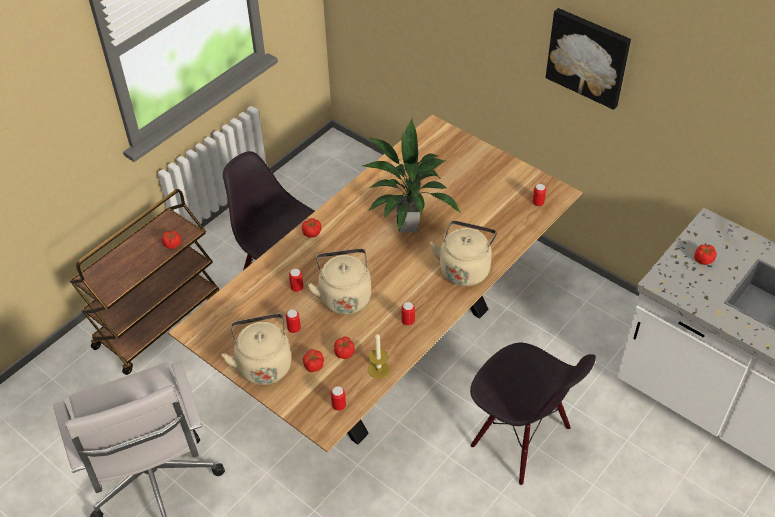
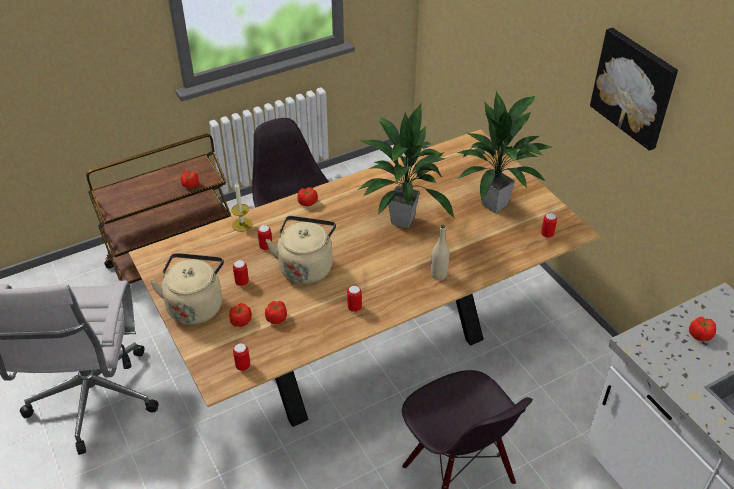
camera: 20 degrees right, 5 degrees down
candle [368,333,390,379] -> candle moved to [231,182,253,232]
beige kettle [430,220,497,286] -> beige bottle [431,225,449,280]
none -> potted plant [456,91,552,213]

